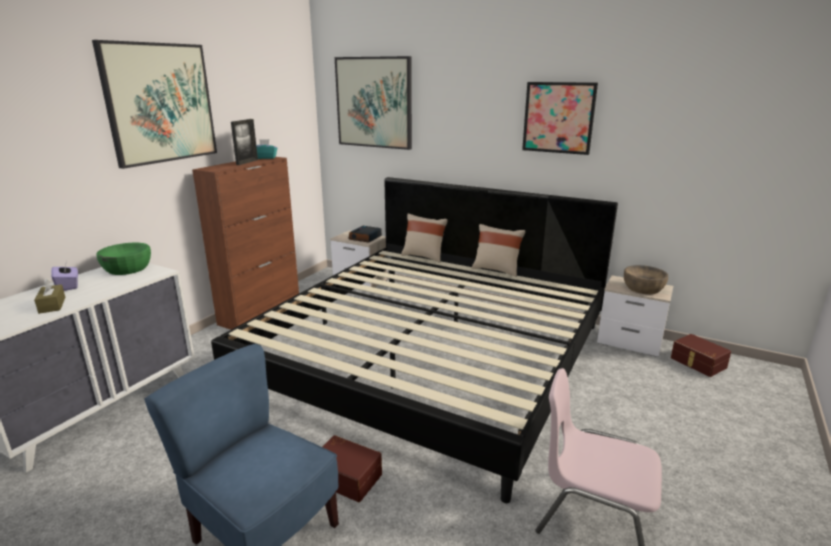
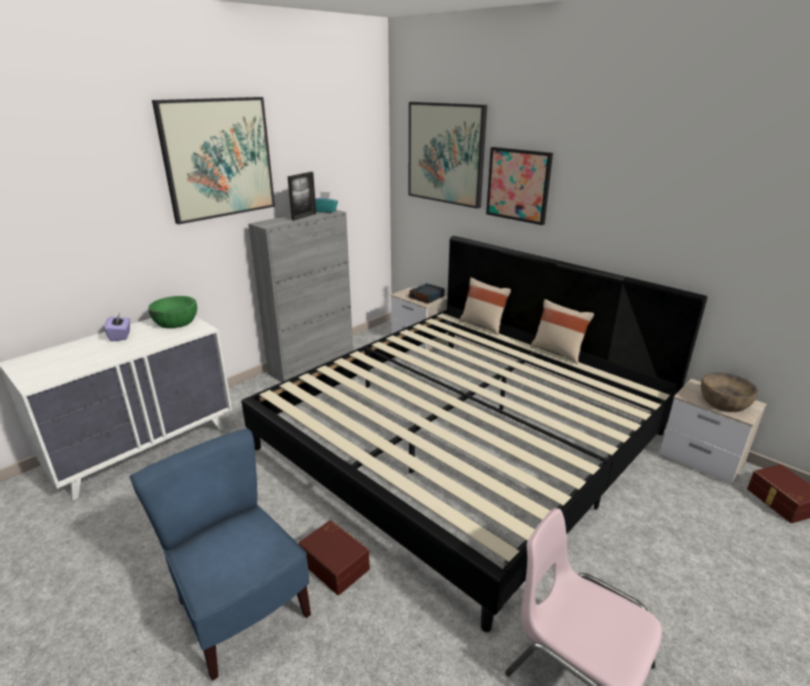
camera: 15 degrees right, 5 degrees up
brown tissue box [34,278,65,314] -> none
brown cabinet [192,157,299,330] -> grey cabinet [248,210,353,382]
picture [522,82,598,155] -> picture moved to [486,147,553,225]

